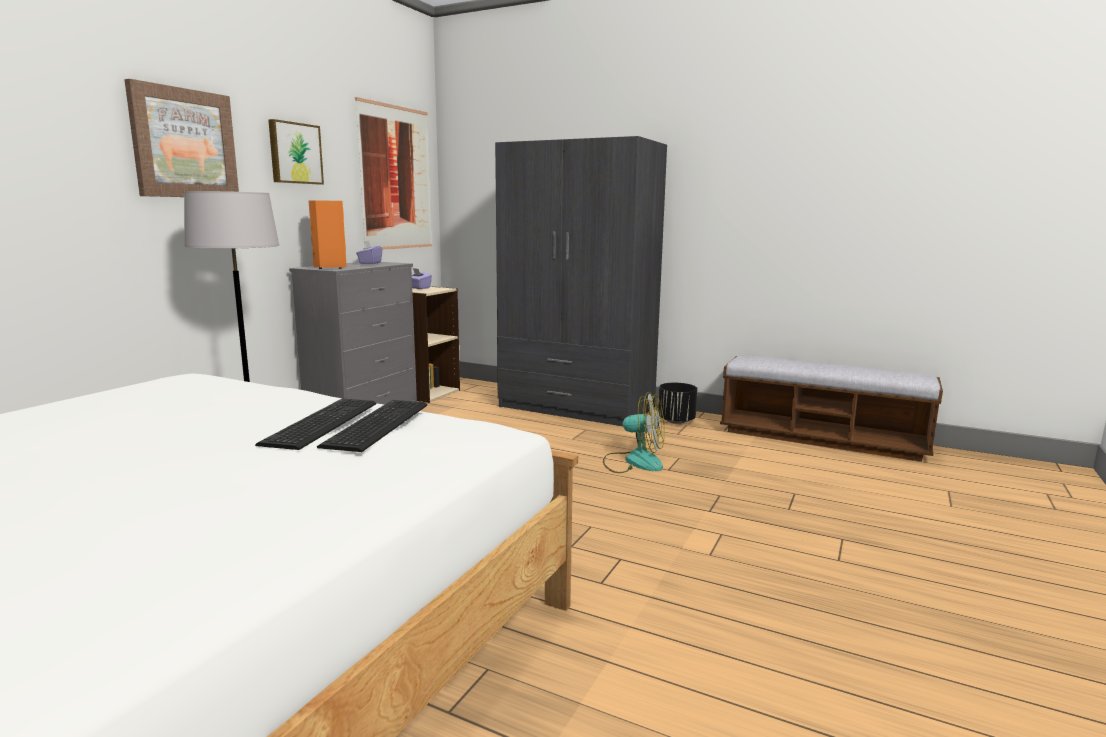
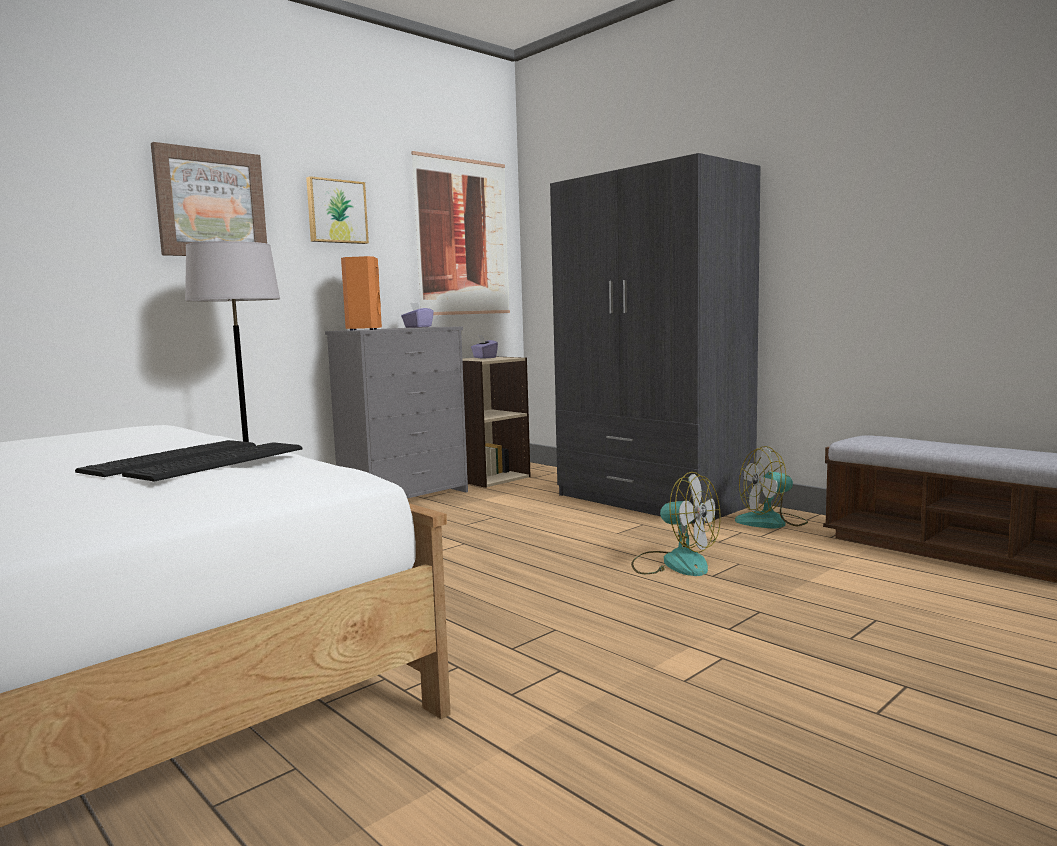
camera: 20 degrees right, 5 degrees down
black planter [658,383,697,424] -> fan [735,446,808,528]

